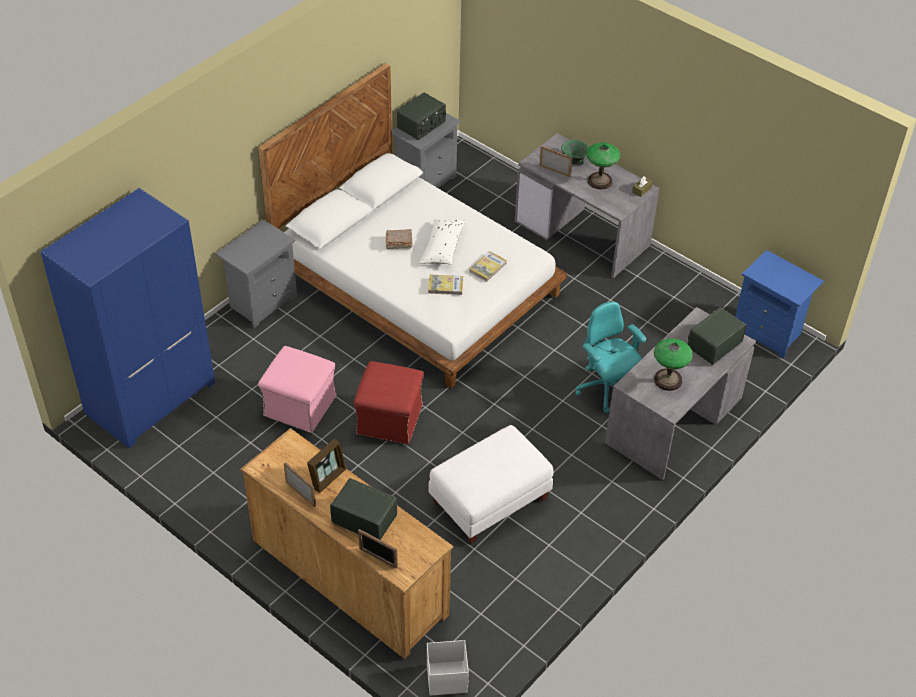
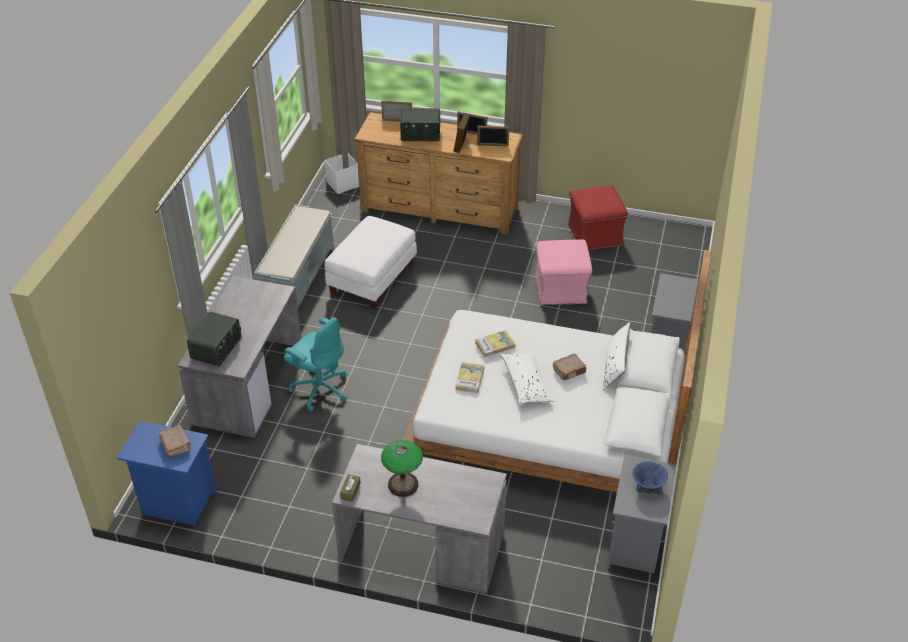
camera: 155 degrees right, 5 degrees down
blue wardrobe [40,188,215,448] -> none
red ottoman [354,361,423,445] -> red ottoman moved to [568,185,628,250]
radio [397,92,446,140] -> blue bowl [632,461,668,495]
picture frame [539,146,572,177] -> picture frame moved to [477,126,509,146]
green bowl [561,140,589,165] -> none
table lamp [654,338,693,391] -> none
none -> brown book [159,425,191,457]
none -> grey bench [253,204,334,308]
none -> white pillow [603,322,630,391]

